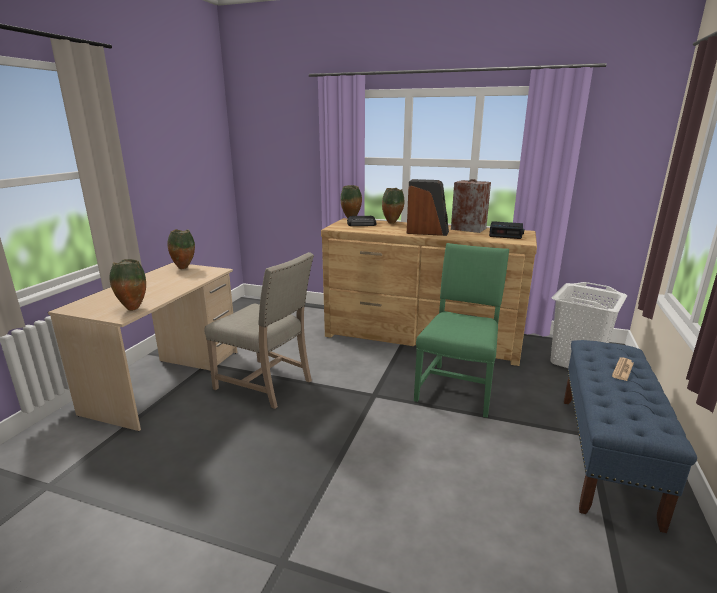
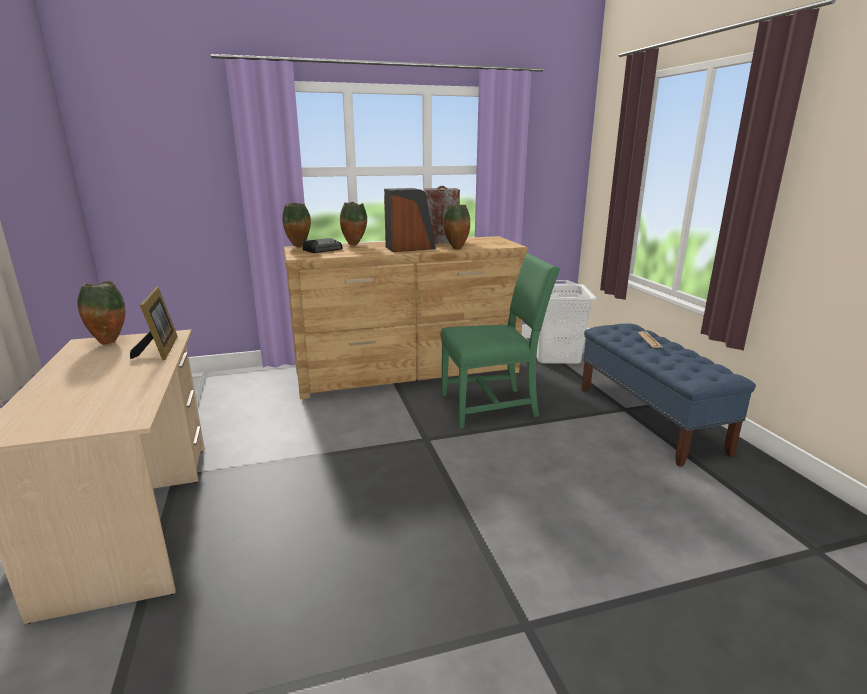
camera: 35 degrees left, 0 degrees up
vase [110,259,146,311] -> vase moved to [443,205,470,249]
beige chair [205,252,314,409] -> none
green chair [414,243,509,418] -> green chair turned 90 degrees clockwise [441,253,560,428]
alarm clock [489,221,524,239] -> none
none -> picture frame [130,287,178,360]

